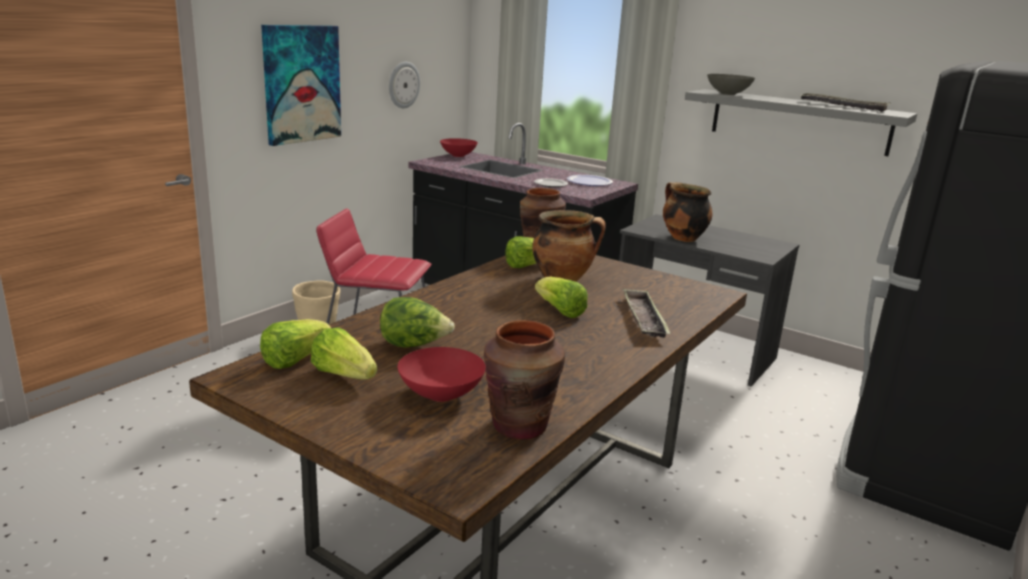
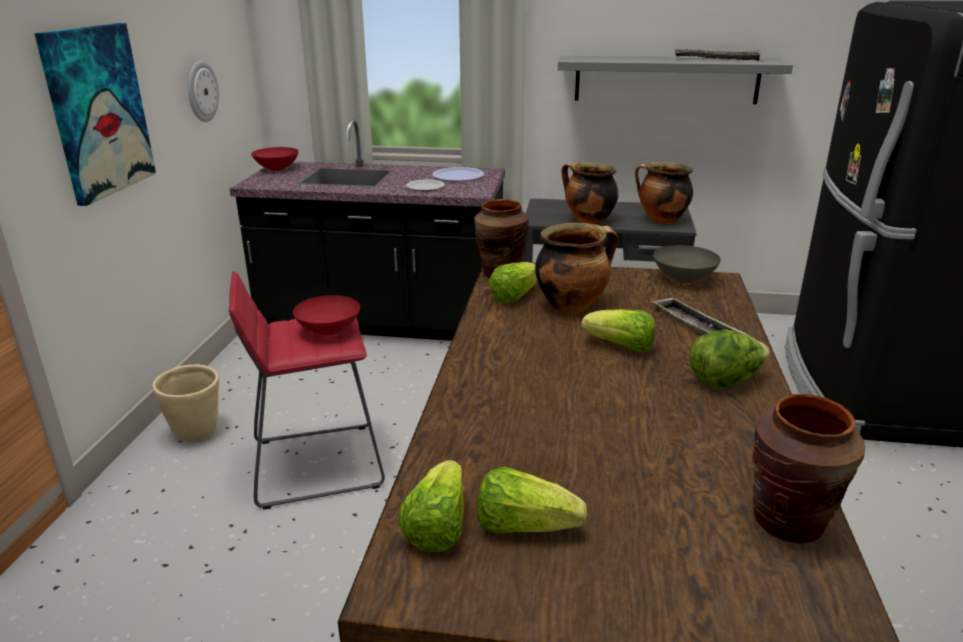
camera: 25 degrees left, 5 degrees up
lettuce [380,297,455,348] -> lettuce moved to [689,329,770,388]
red bowl [398,347,486,402] -> red bowl moved to [293,295,360,336]
grey bowl [707,74,755,95] -> grey bowl moved to [653,245,721,283]
none -> cooking pot [635,162,693,224]

